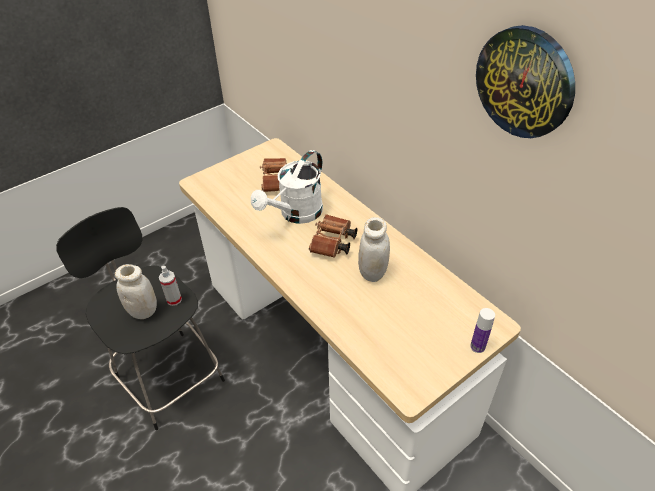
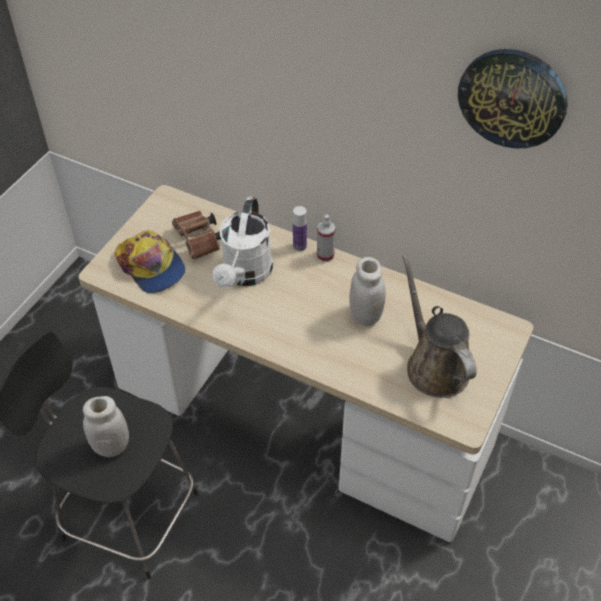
camera: 25 degrees left, 5 degrees up
spray bottle [159,266,182,306] -> spray bottle moved to [317,215,335,262]
brown binoculars [309,214,357,258] -> none
bottle [470,308,495,353] -> bottle moved to [293,206,307,251]
none -> cap [114,230,185,293]
none -> brown watering can [402,254,477,398]

